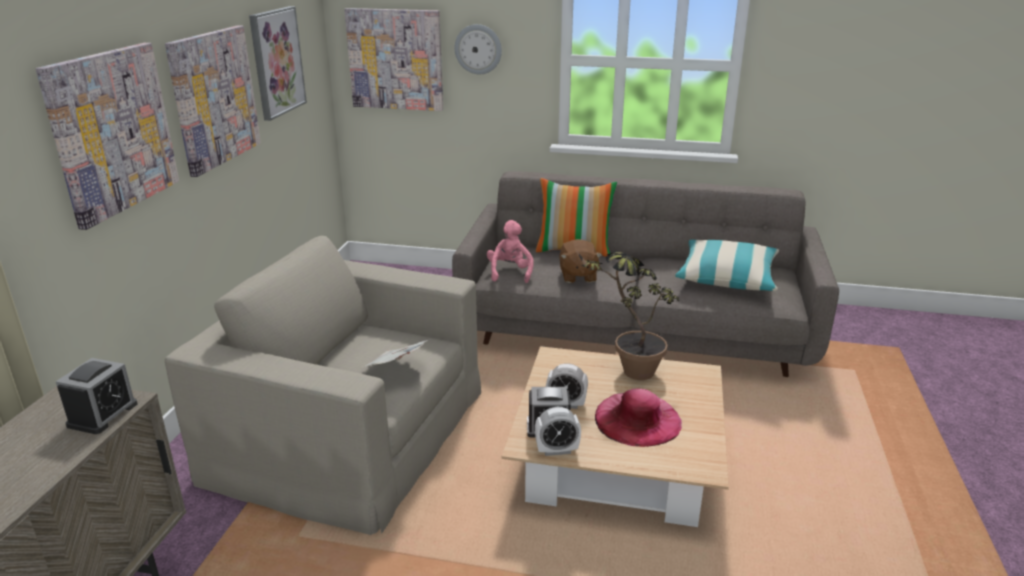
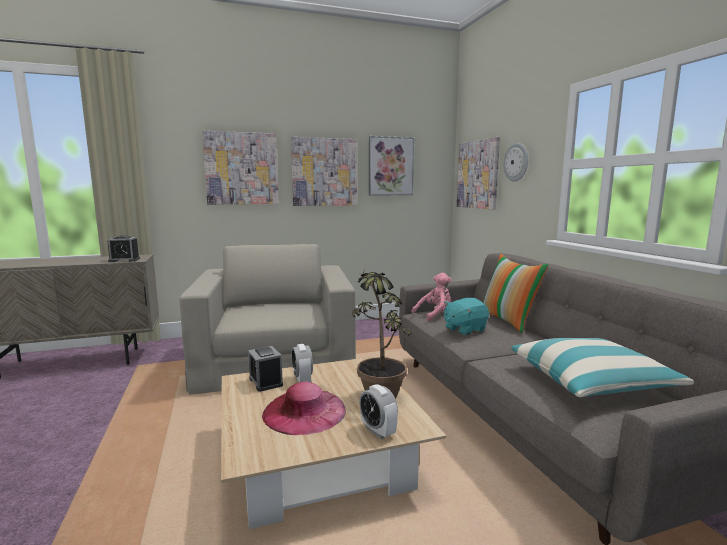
camera: 60 degrees right, 15 degrees down
newspaper [362,339,431,367] -> none
alarm clock [535,407,581,456] -> alarm clock moved to [359,384,398,439]
brown plush toy [559,239,602,283] -> turquoise plush toy [444,298,489,335]

